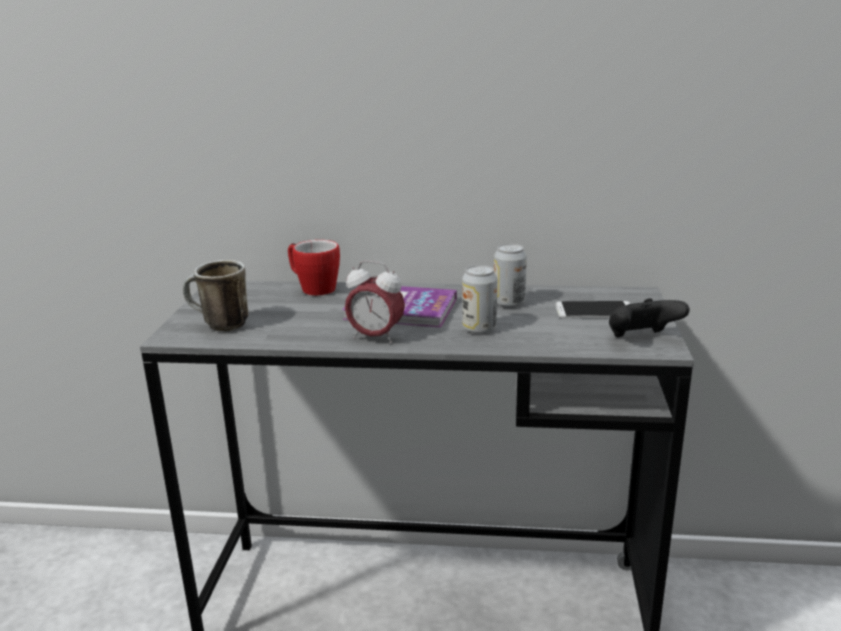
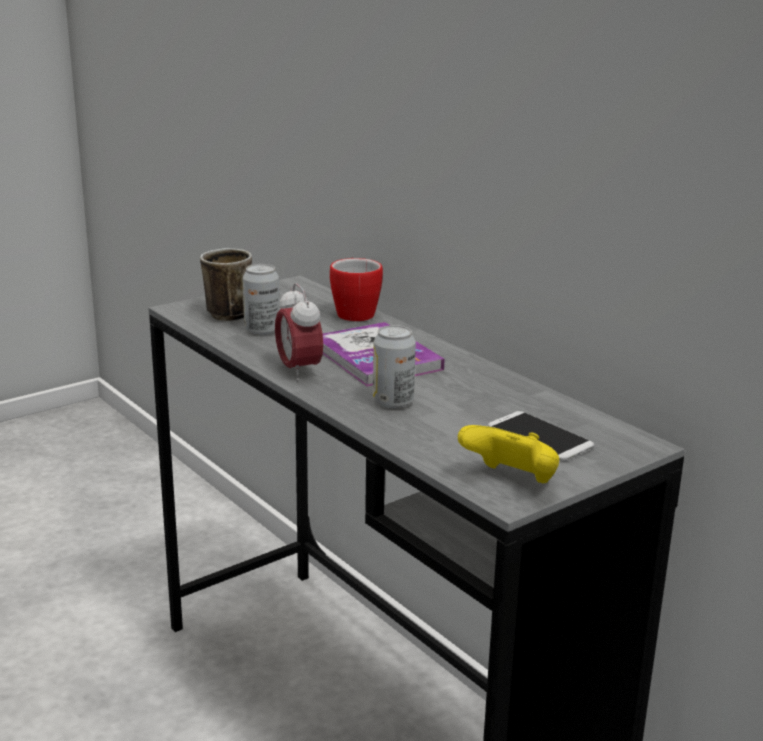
camera: 45 degrees right, 0 degrees up
can [494,244,527,308] -> can moved to [243,264,280,335]
black game controller [609,298,690,337] -> yellow game controller [458,425,559,483]

